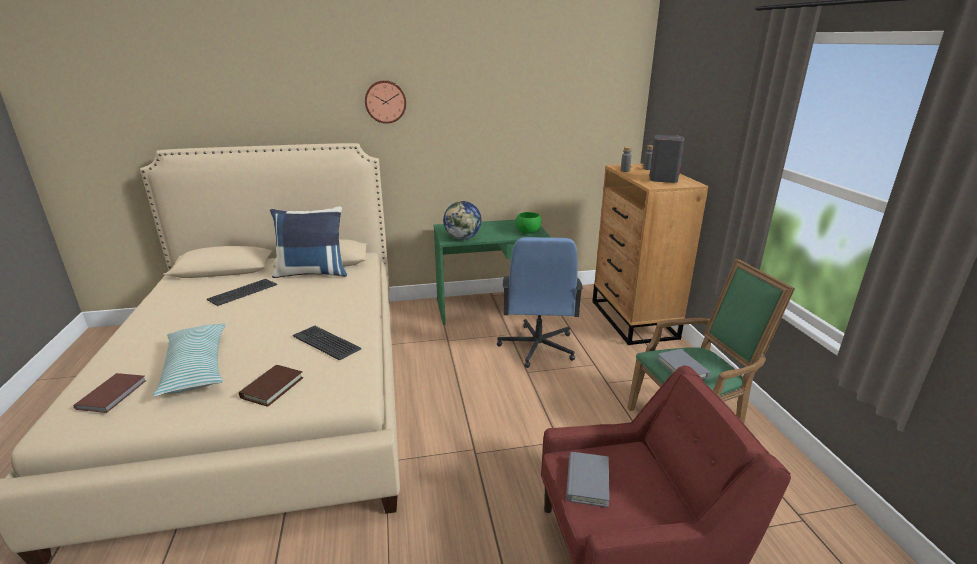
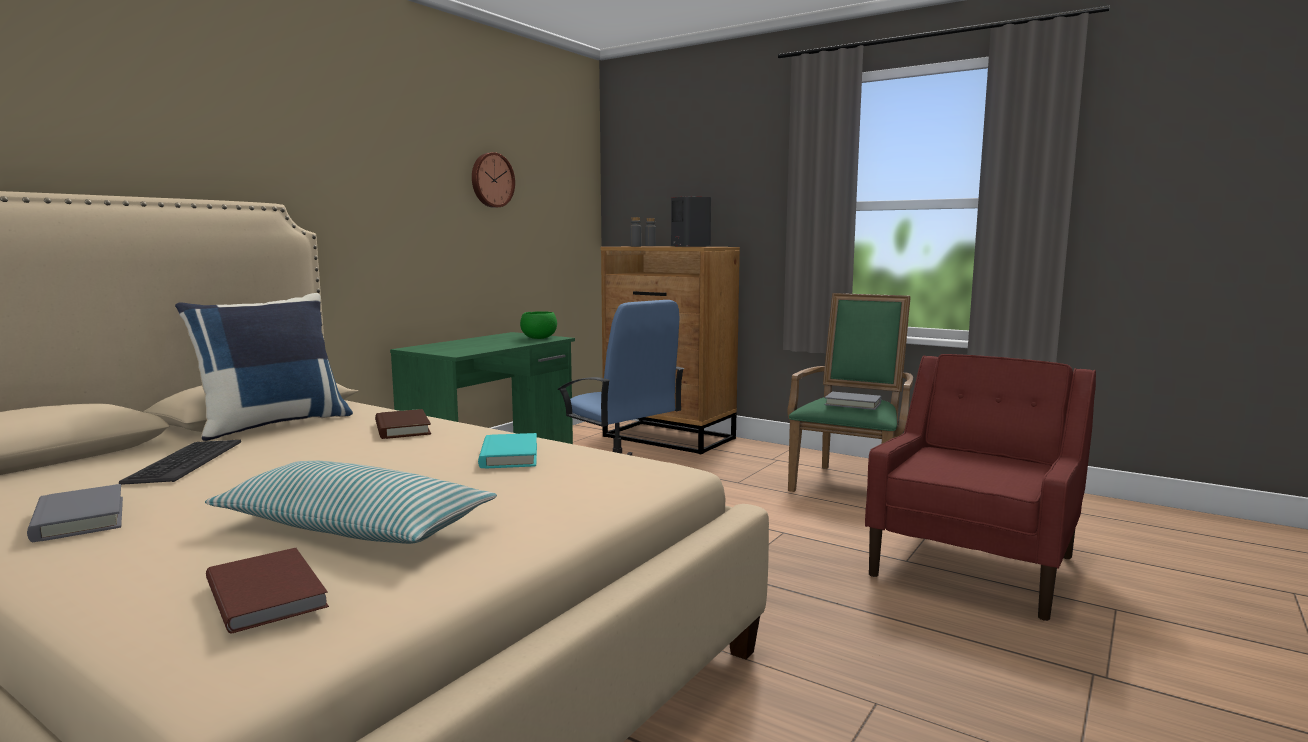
camera: 45 degrees left, 15 degrees down
brown book [239,365,303,407] -> brown book moved to [375,409,431,439]
keyboard [293,326,361,360] -> turquoise book [478,433,537,468]
wall clock [365,80,406,124] -> wall clock moved to [472,152,515,208]
globe [443,201,482,240] -> none
grey book [566,452,610,507] -> grey book moved to [27,484,123,542]

